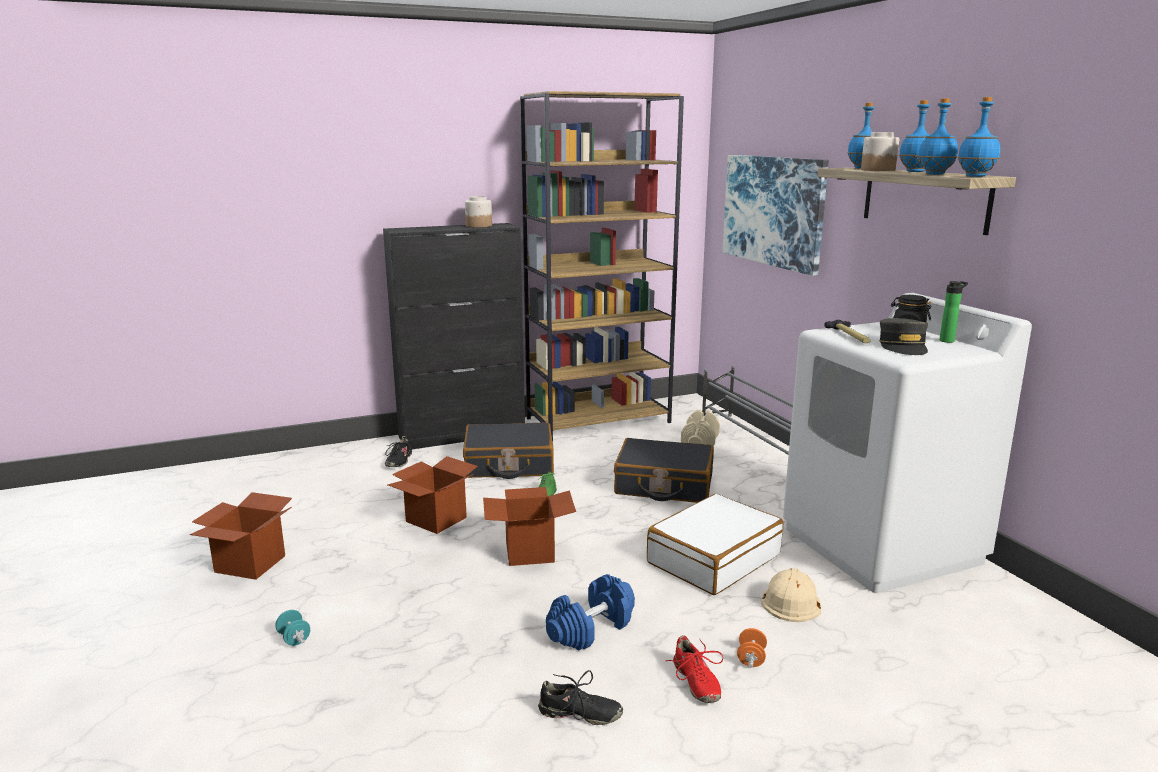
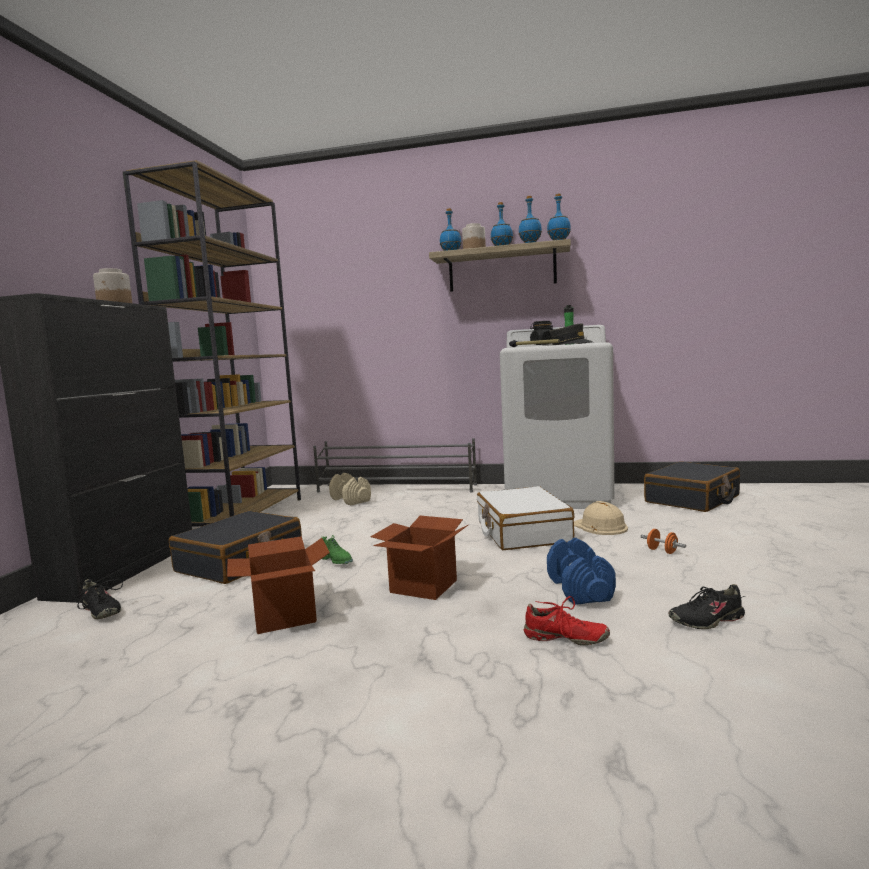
camera: 55 degrees left, 10 degrees down
cardboard box [190,492,292,580] -> none
turquoise dumbbell [275,610,310,646] -> none
black shoe [538,670,623,725] -> black shoe turned 150 degrees counterclockwise [668,584,745,629]
black suitcase [614,438,714,503] -> black suitcase moved to [644,461,740,512]
red shoe [666,635,723,703] -> red shoe moved to [524,596,610,645]
picture [722,155,829,276] -> none

